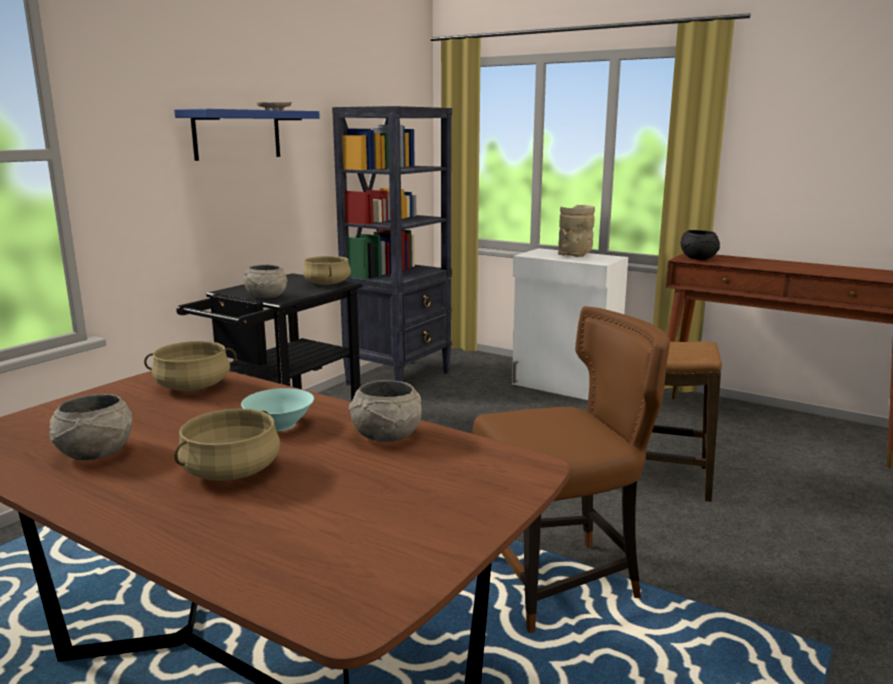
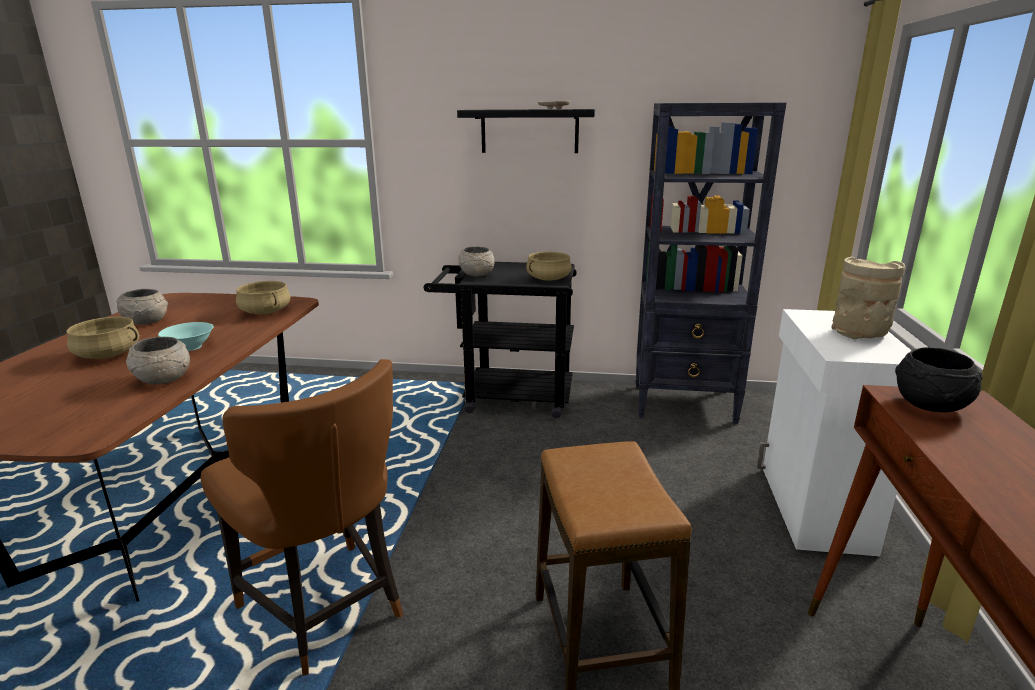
camera: 65 degrees right, 5 degrees up
blue shelf [174,109,320,161] -> black shelf [457,109,595,153]

